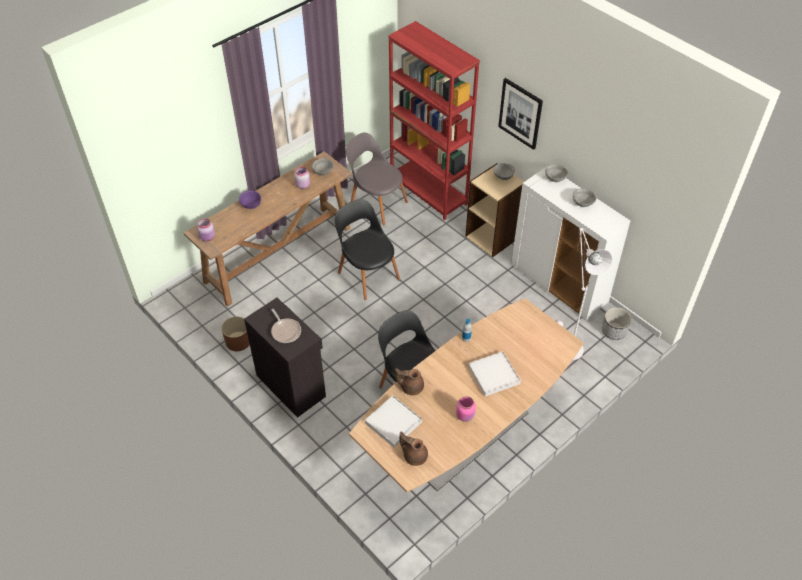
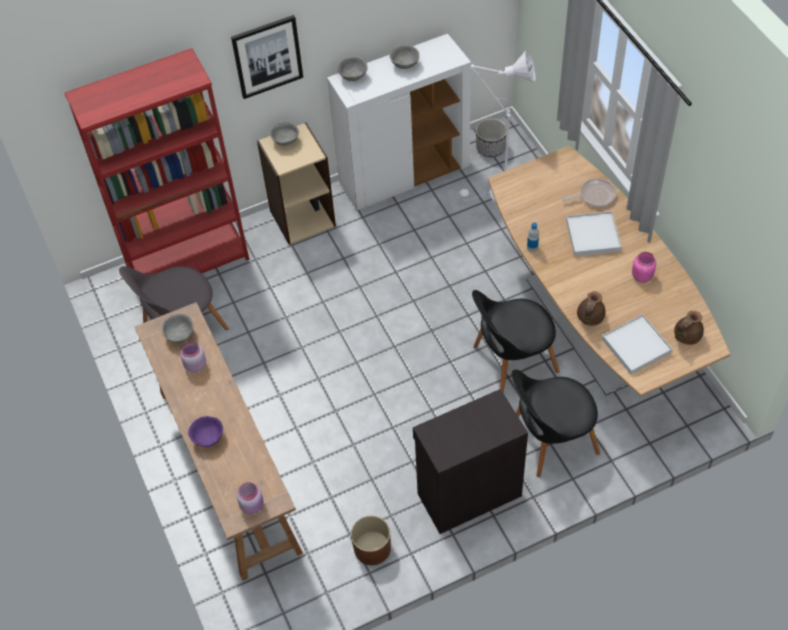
camera: 70 degrees left, 5 degrees up
frying pan [271,309,301,343] -> frying pan moved to [562,179,616,207]
black chair [335,199,401,300] -> black chair moved to [512,369,600,477]

